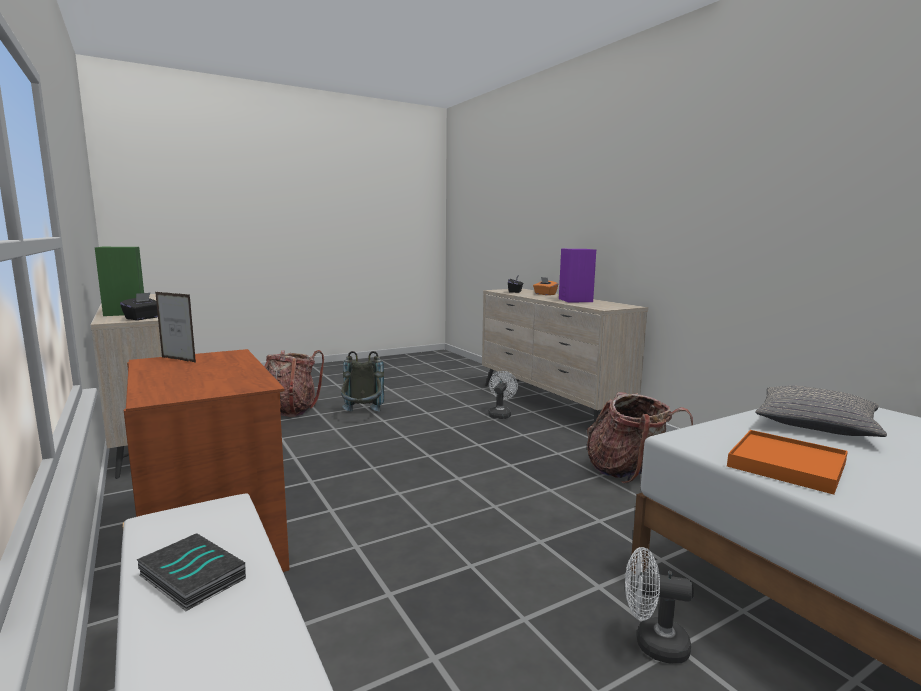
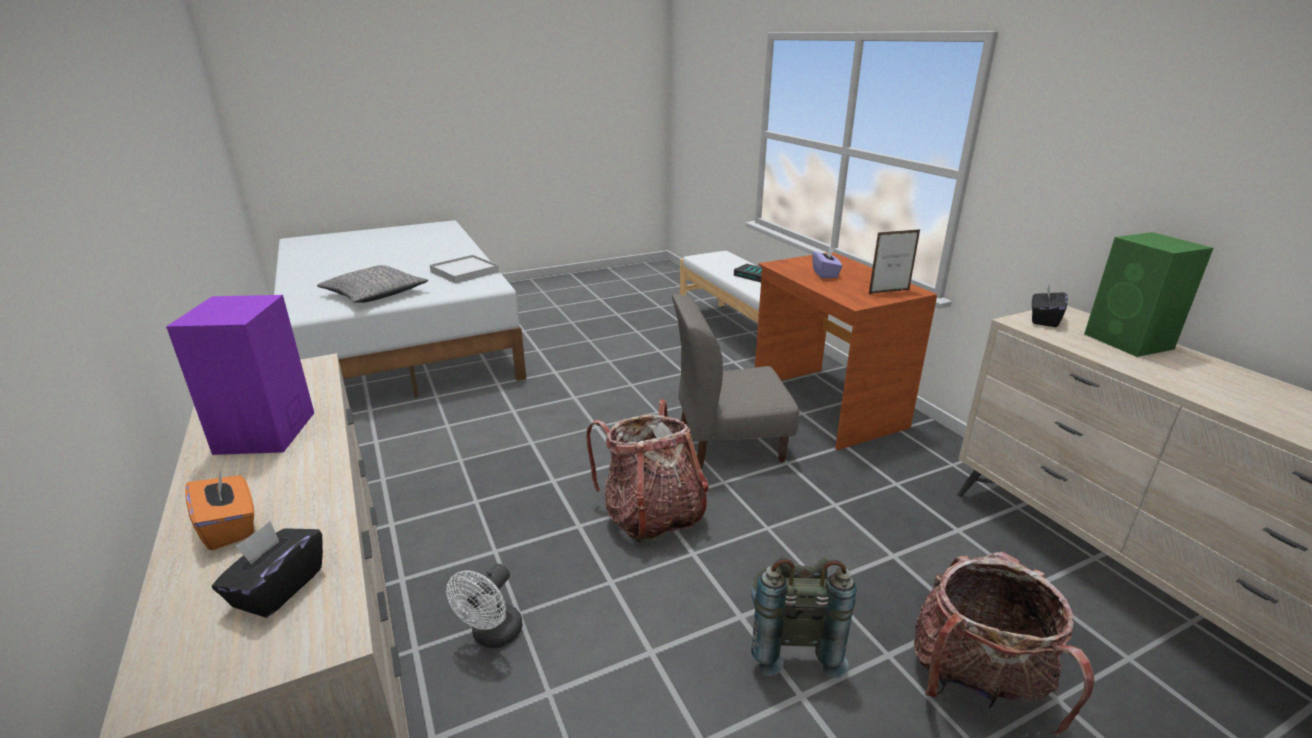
camera: 175 degrees left, 15 degrees up
picture frame [155,292,196,363] -> picture frame turned 135 degrees clockwise [869,229,920,294]
backpack [587,392,693,484] -> backpack moved to [586,399,708,544]
white fan [625,547,694,664] -> none
orange tray [727,430,848,495] -> white tray [430,255,499,284]
none -> grey chair [672,294,799,469]
none -> purple tissue box [812,246,842,278]

